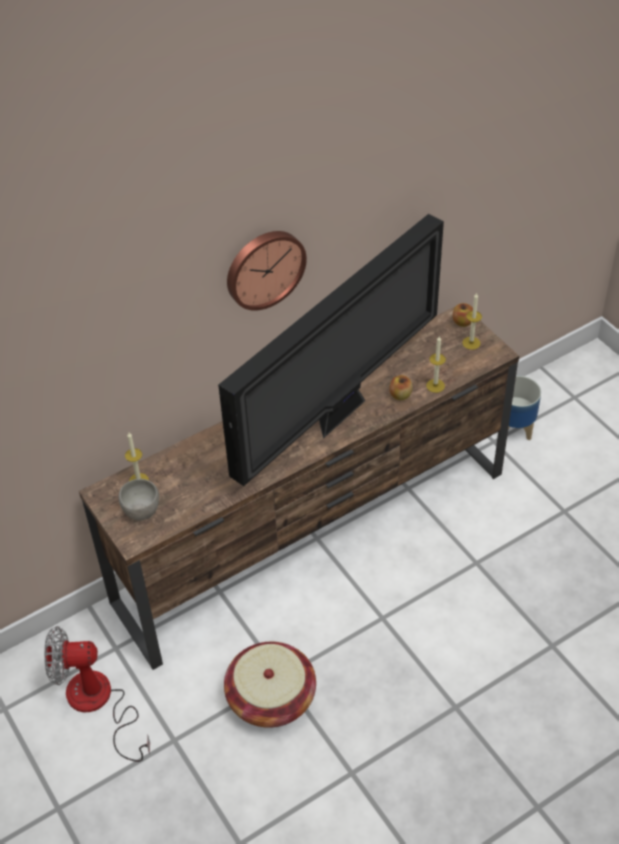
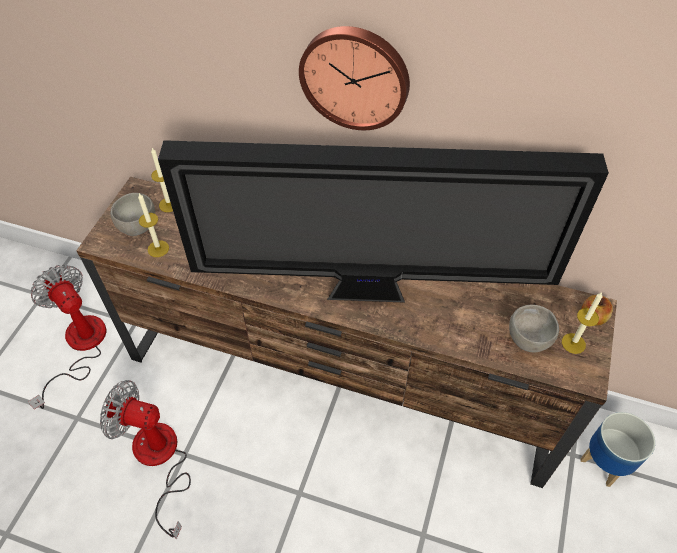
camera: 50 degrees right, 5 degrees up
basket [224,642,316,728] -> fan [100,380,191,540]
apple [389,375,413,400] -> none
candle [426,336,446,393] -> candle moved to [138,193,169,257]
none -> grey bowl [509,305,559,352]

